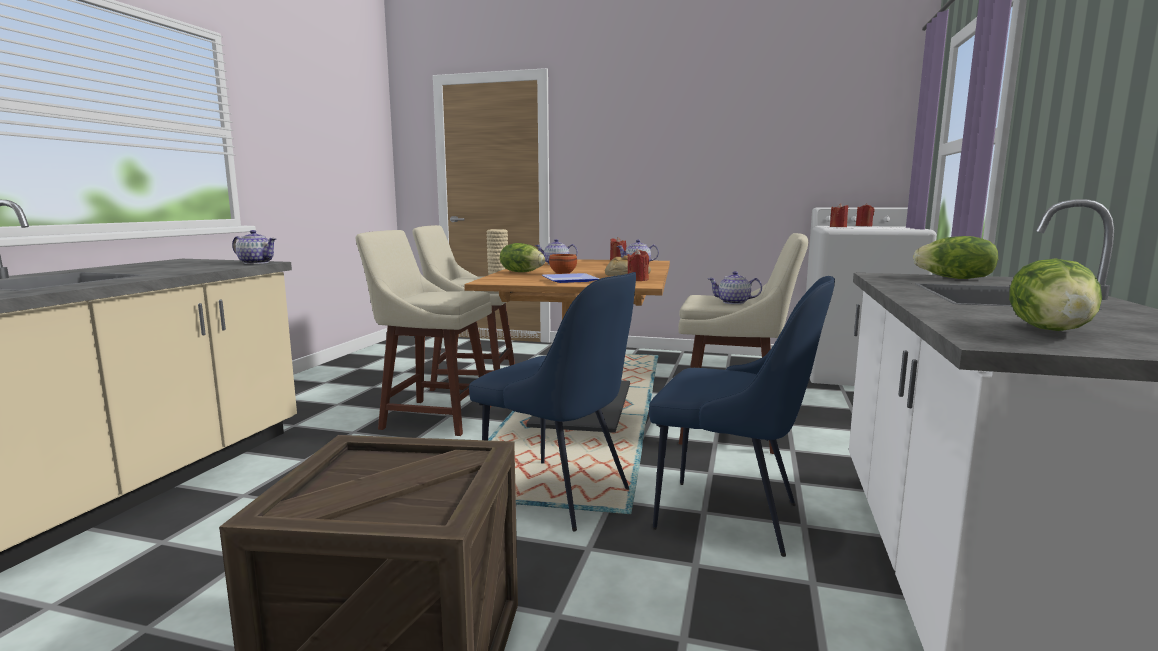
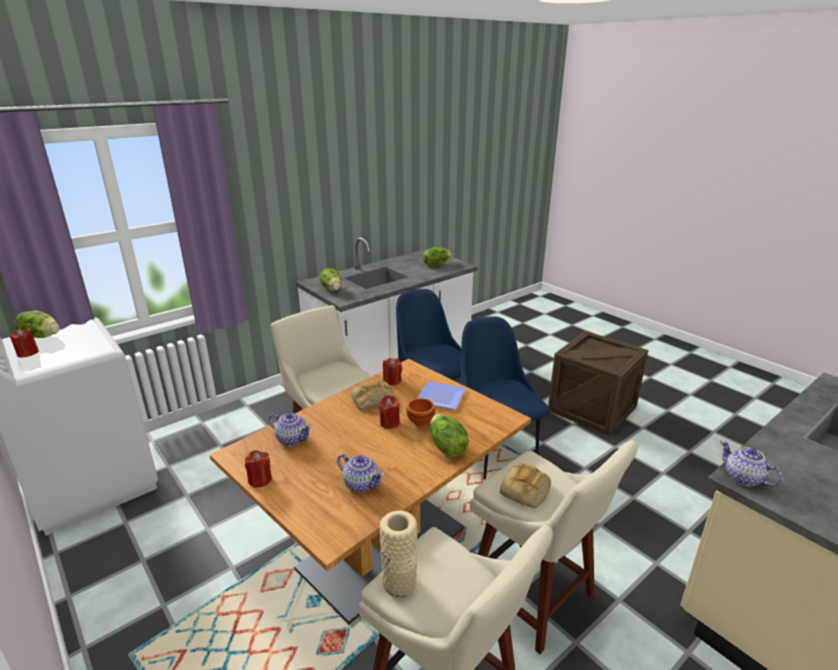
camera: 145 degrees left, 15 degrees up
teapot [708,271,762,304] -> none
red candle [830,203,849,227] -> red candle moved to [379,395,400,429]
none -> lettuce [15,311,60,338]
none -> bread [500,463,551,508]

